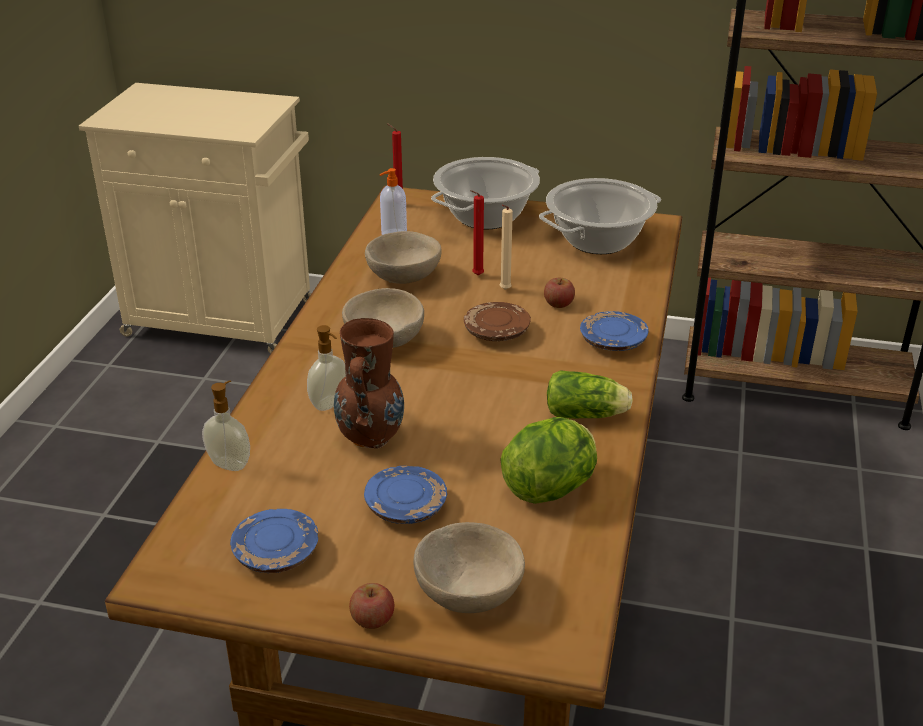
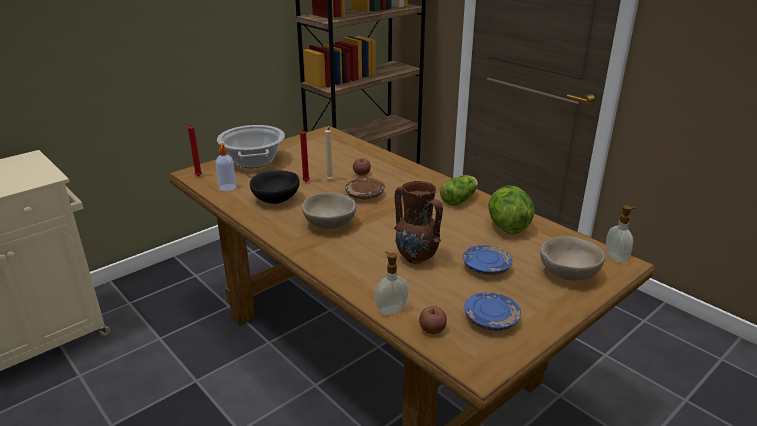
camera: 55 degrees left, 5 degrees down
soap dispenser [307,325,346,411] -> soap dispenser moved to [606,205,637,263]
apple [349,583,394,629] -> apple moved to [419,306,447,334]
beige bowl [365,231,442,284] -> black bowl [250,170,300,204]
cooking pot [539,178,661,254] -> none
blue plate [580,311,649,351] -> none

